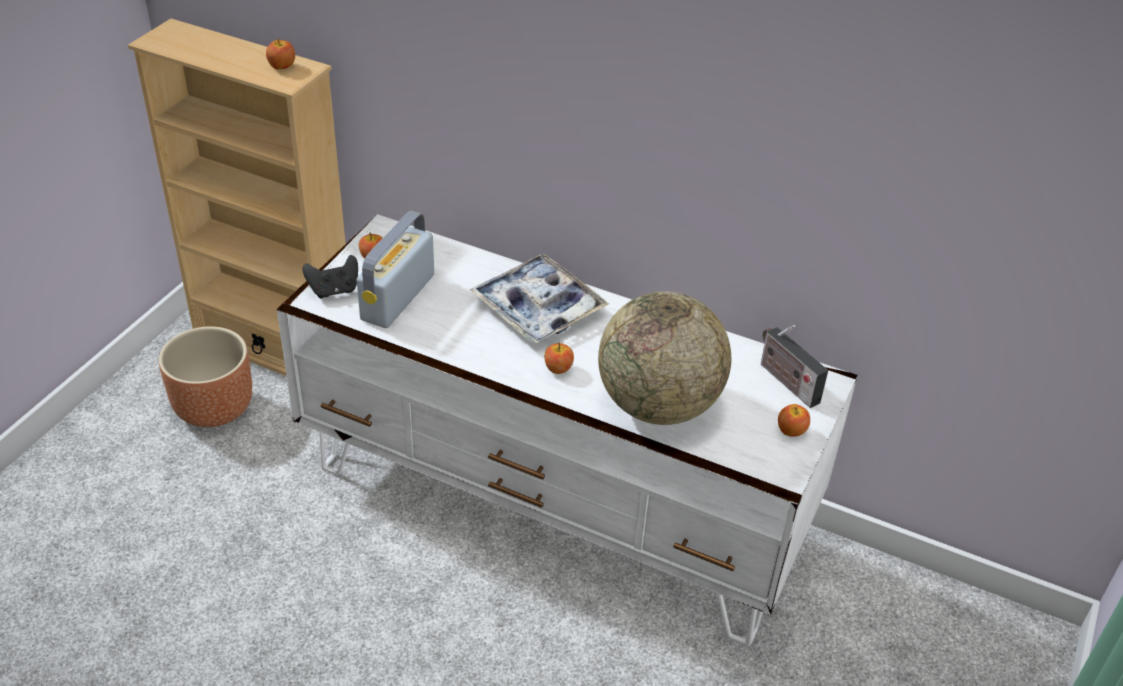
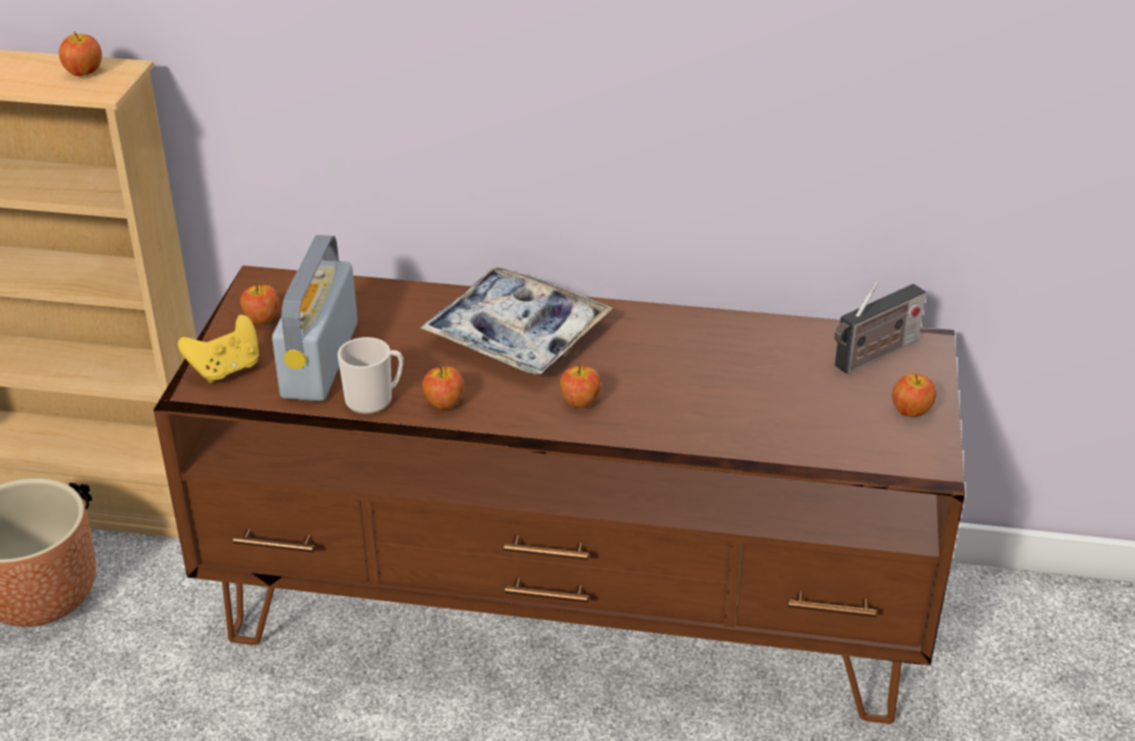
camera: 15 degrees left, 5 degrees down
white tv stand [277,214,858,646] -> brown tv stand [154,265,965,724]
black game controller [303,255,358,298] -> yellow game controller [178,315,259,383]
globe [598,291,731,425] -> none
radio [761,325,828,408] -> radio turned 75 degrees counterclockwise [834,280,926,374]
none -> mug [338,337,403,414]
none -> apple [422,365,464,409]

